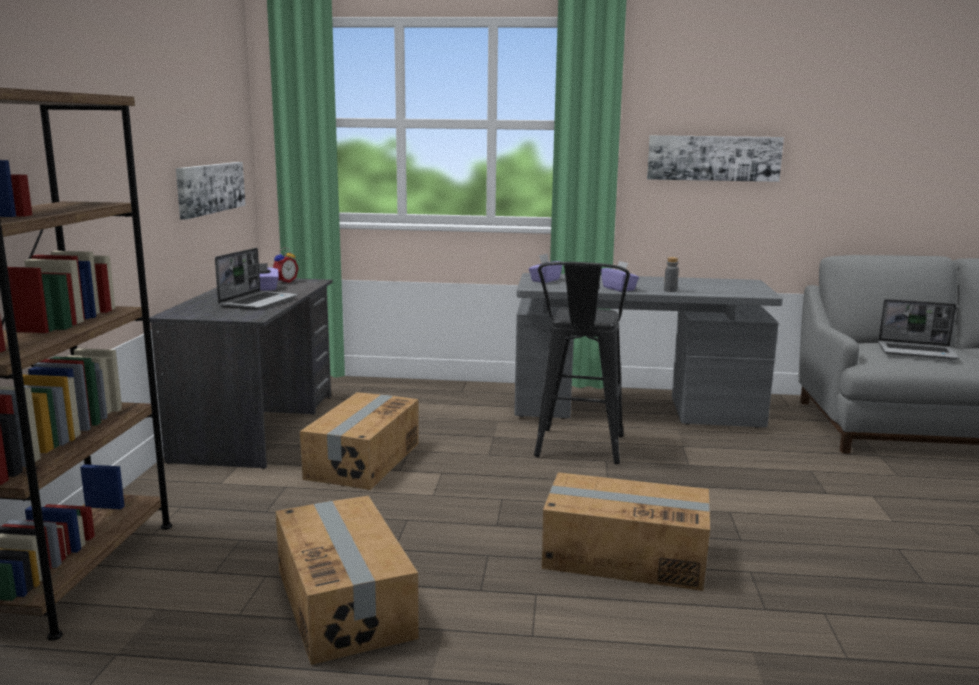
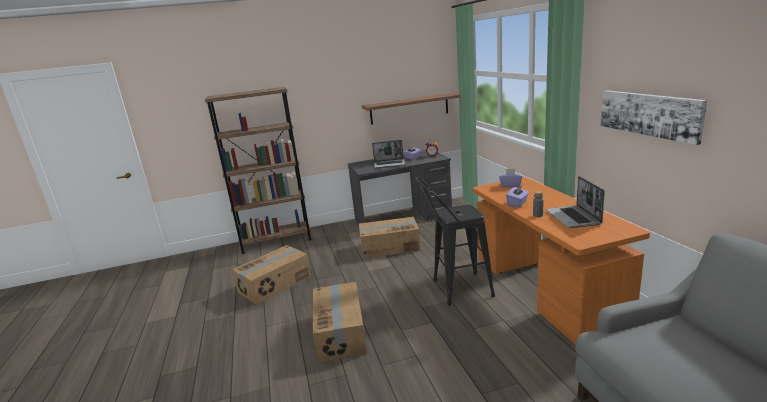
camera: 70 degrees right, 5 degrees up
picture [176,162,245,220] -> shelf [362,93,460,125]
grey desk [514,273,783,428] -> orange desk [473,177,650,345]
laptop [878,299,960,359] -> laptop moved to [546,176,605,228]

